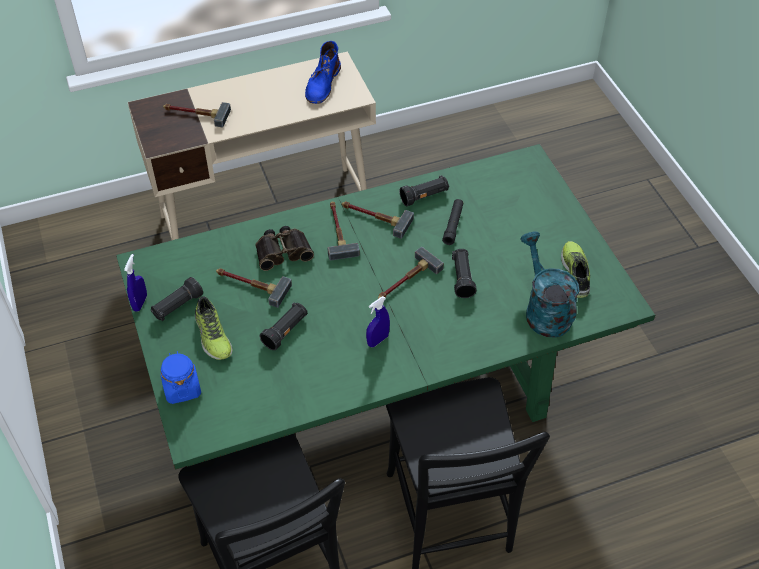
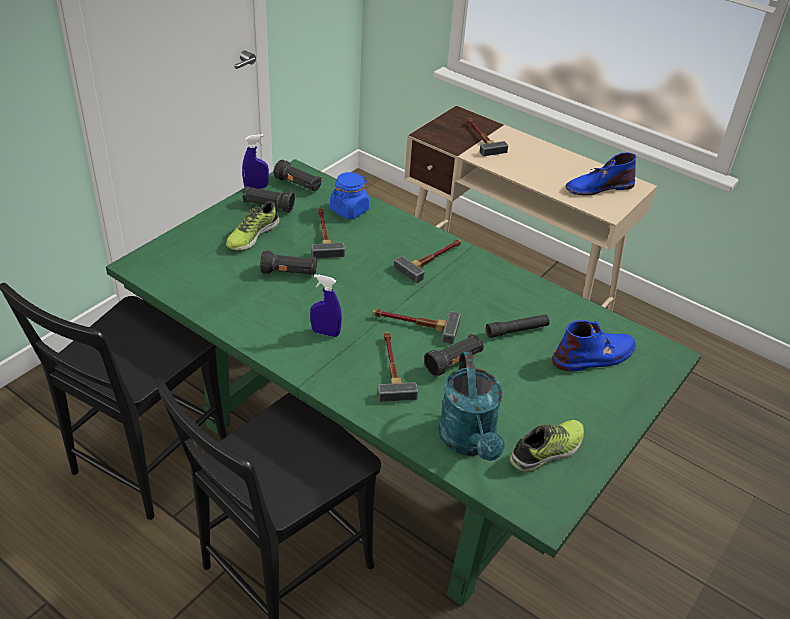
camera: 55 degrees right, 10 degrees down
blue jar [160,351,201,404] -> blue jar moved to [330,172,369,219]
binoculars [255,226,314,271] -> none
hammer [342,201,414,239] -> hammer moved to [377,332,418,402]
black flashlight [399,175,449,206] -> black flashlight moved to [274,159,321,192]
turquoise watering can [520,231,579,338] -> turquoise watering can turned 135 degrees clockwise [438,352,504,461]
none -> blue boot [552,320,636,372]

